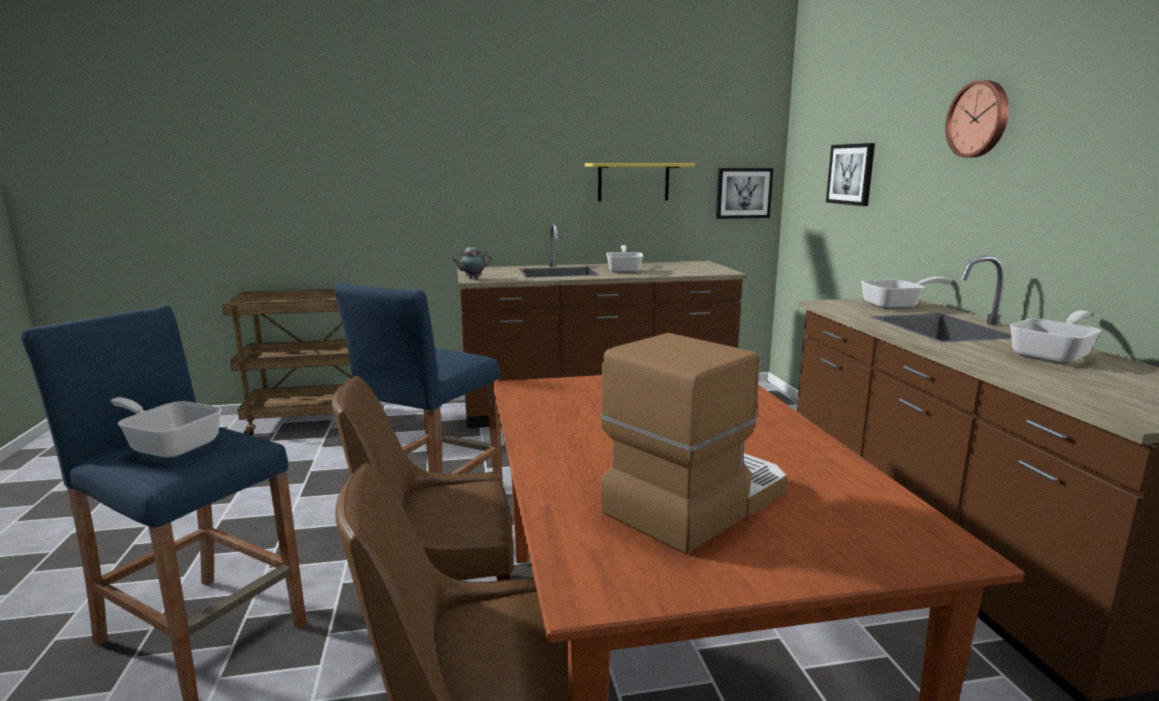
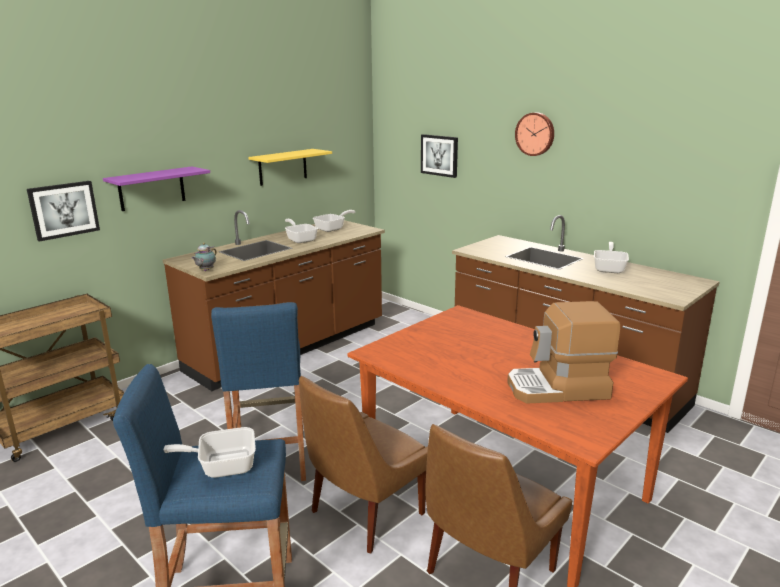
camera: 35 degrees left, 5 degrees up
coffee machine [600,333,787,554] -> coffee machine turned 105 degrees counterclockwise [507,301,620,403]
picture [716,168,773,219] -> picture moved to [27,181,100,242]
frying pan [861,277,951,309] -> frying pan moved to [313,210,356,232]
none -> purple shelf [103,166,210,211]

